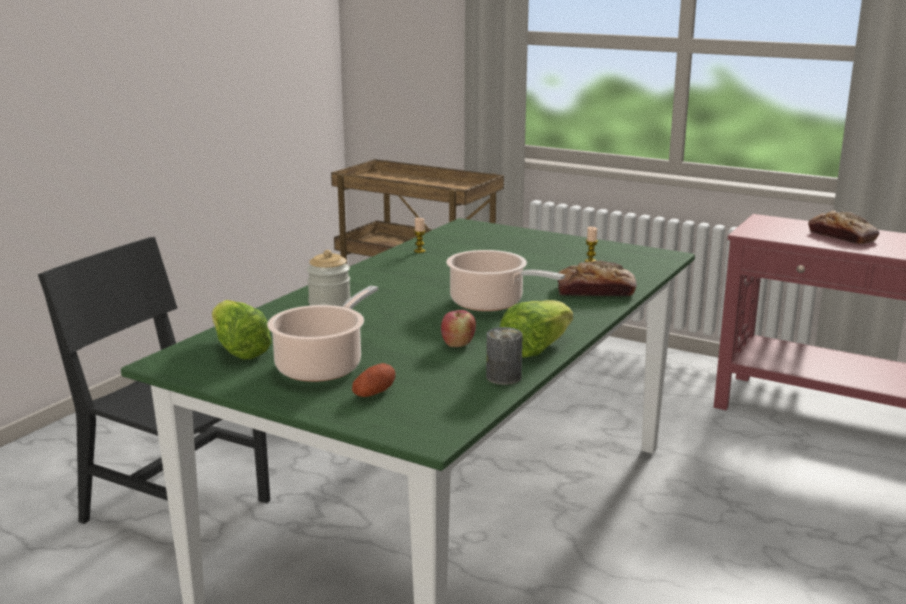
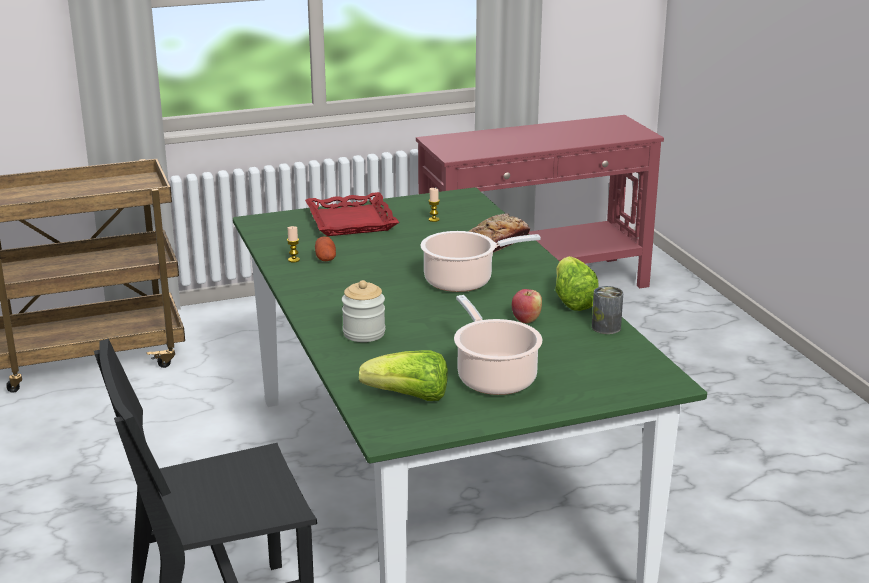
camera: 50 degrees left, 5 degrees up
potato [352,363,395,397] -> potato moved to [315,236,336,261]
bread [808,210,879,244] -> none
none -> red tray [305,192,399,236]

